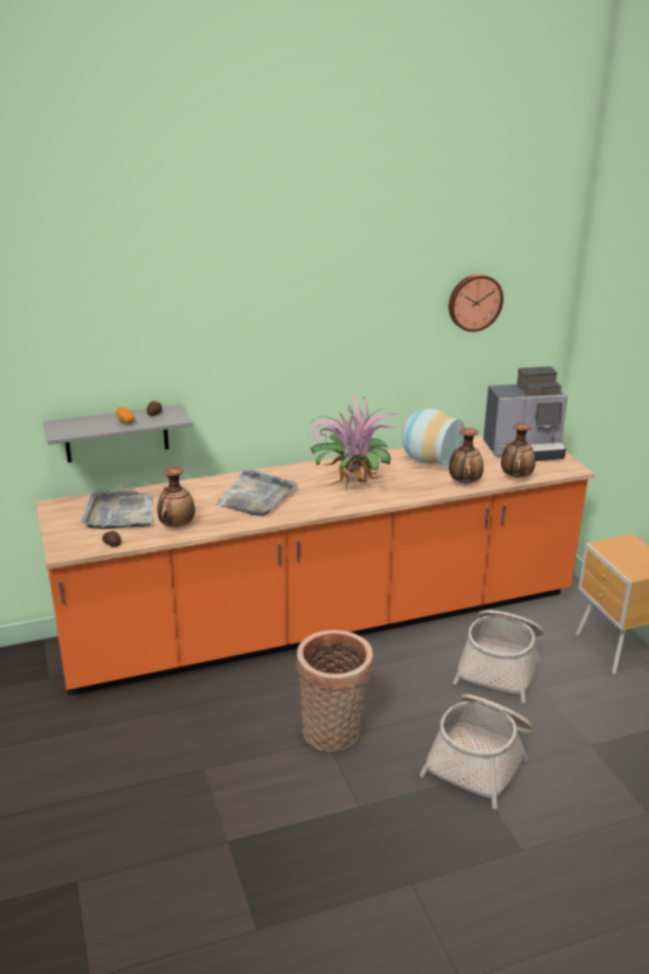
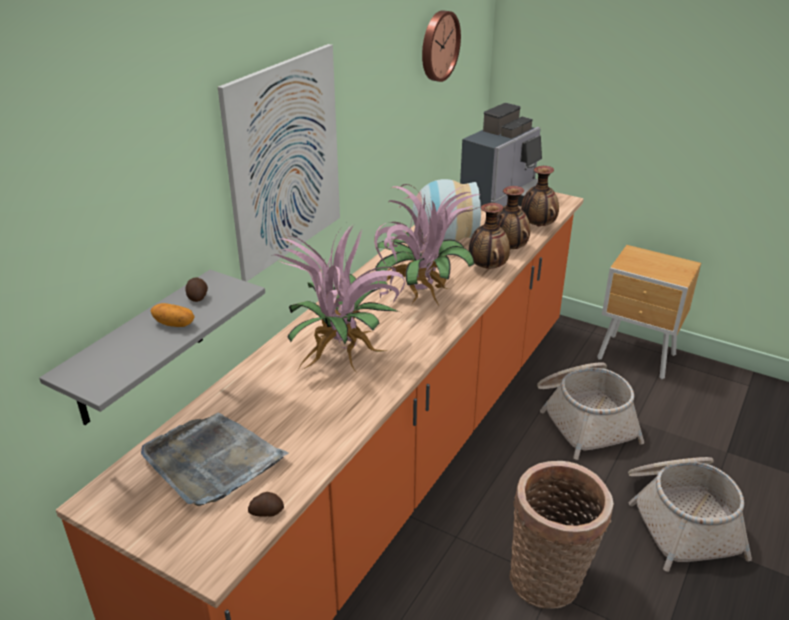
camera: 40 degrees left, 5 degrees up
vase [157,467,195,527] -> vase moved to [469,203,510,269]
grey tray [215,469,297,516] -> potted plant [274,224,405,370]
none -> picture [218,44,340,282]

